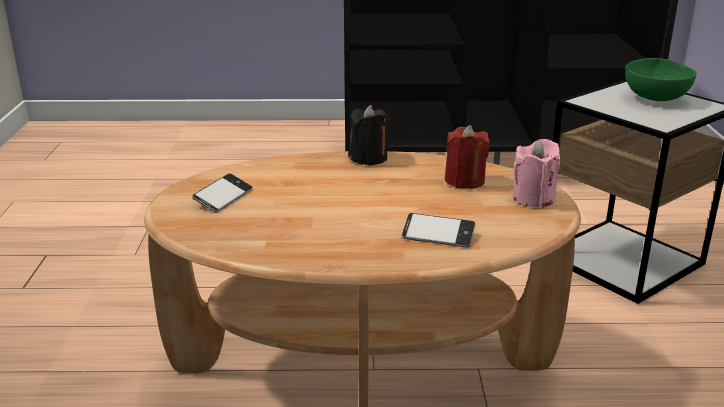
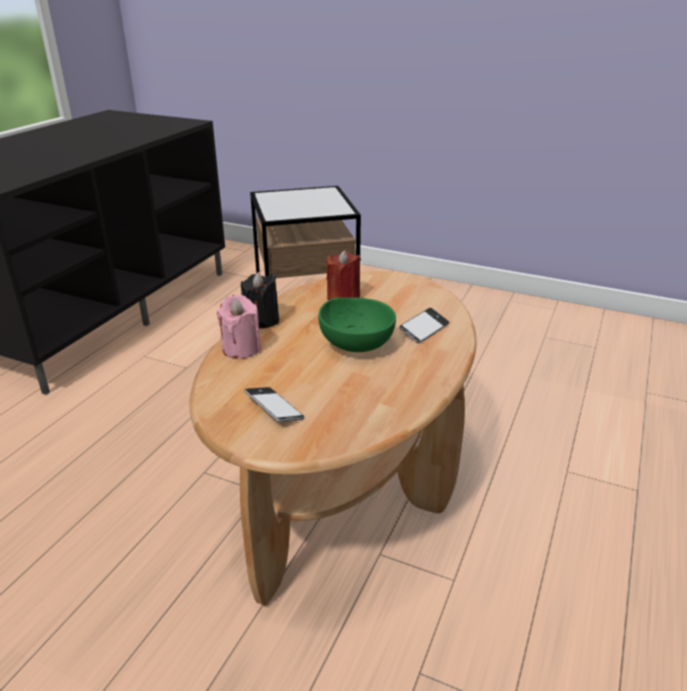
camera: 65 degrees left, 5 degrees up
pink candle [513,139,560,208] -> pink candle moved to [217,295,261,359]
green bowl [625,58,697,101] -> green bowl moved to [319,297,396,352]

